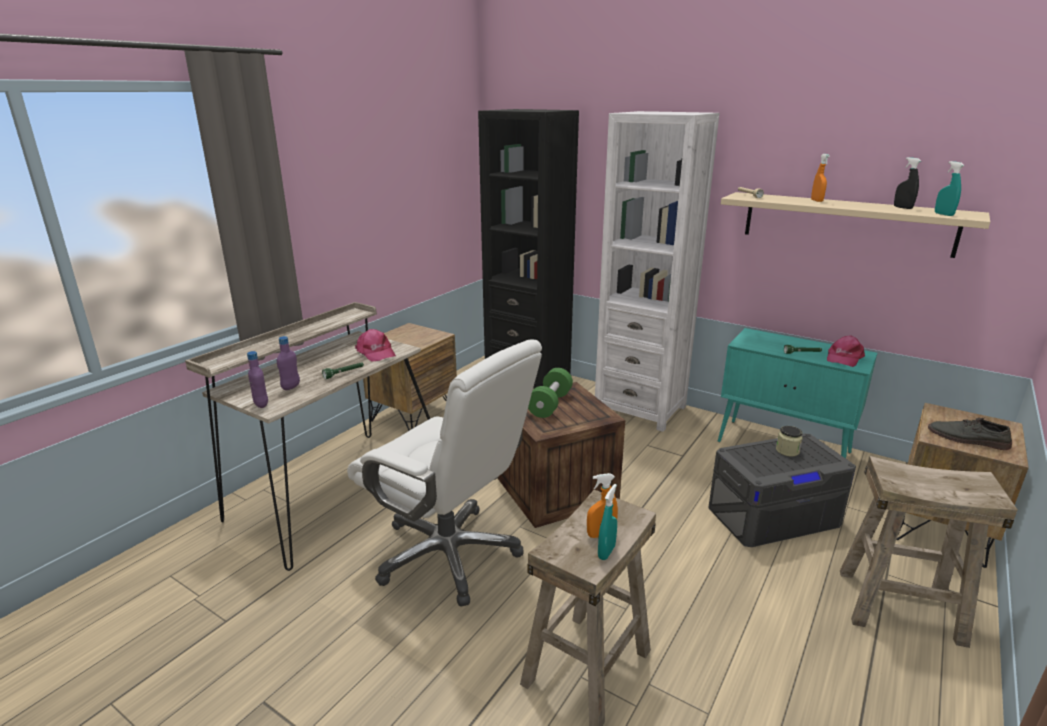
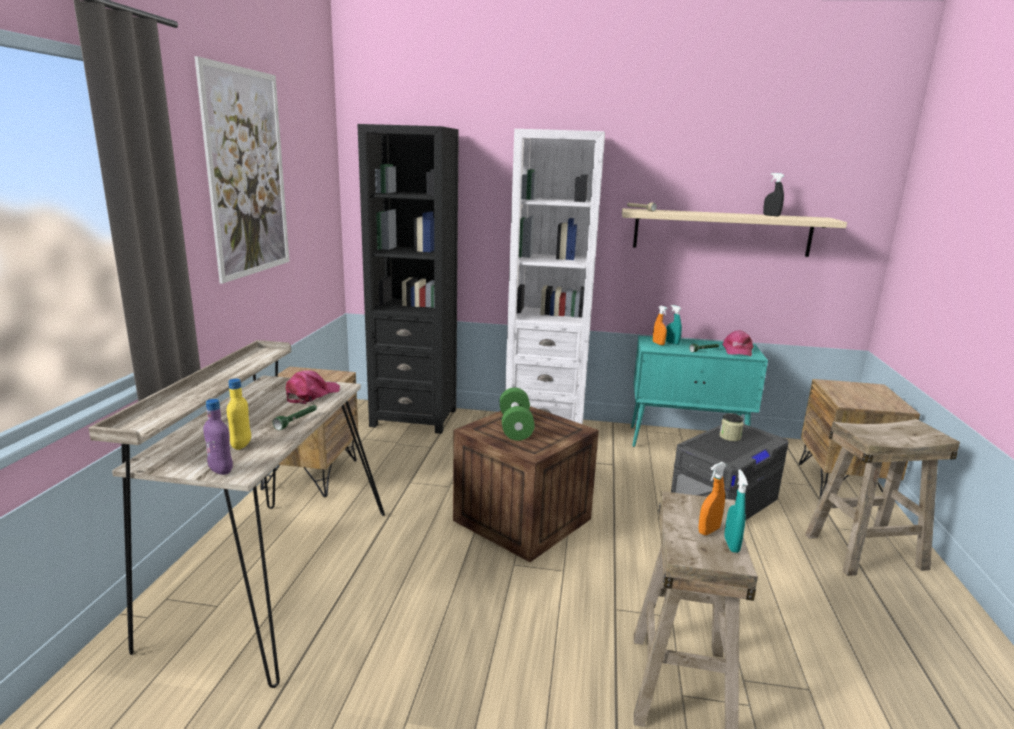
camera: 25 degrees left, 5 degrees down
purple bottle [277,336,300,390] -> yellow bottle [227,379,251,450]
white office chair [347,340,542,607] -> none
pink cap [355,329,396,361] -> pink cap turned 90 degrees counterclockwise [286,370,340,404]
orange spray bottle [811,154,830,202] -> orange spray bottle moved to [653,306,668,345]
grey shoe [928,418,1012,450] -> none
turquoise spray bottle [935,161,965,216] -> turquoise spray bottle moved to [666,305,682,345]
none -> picture [194,56,290,284]

